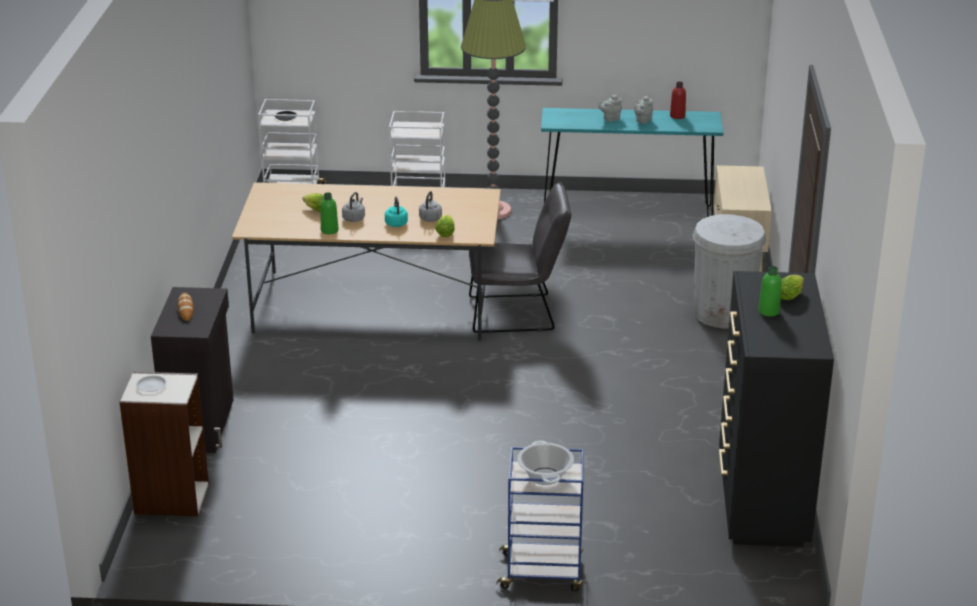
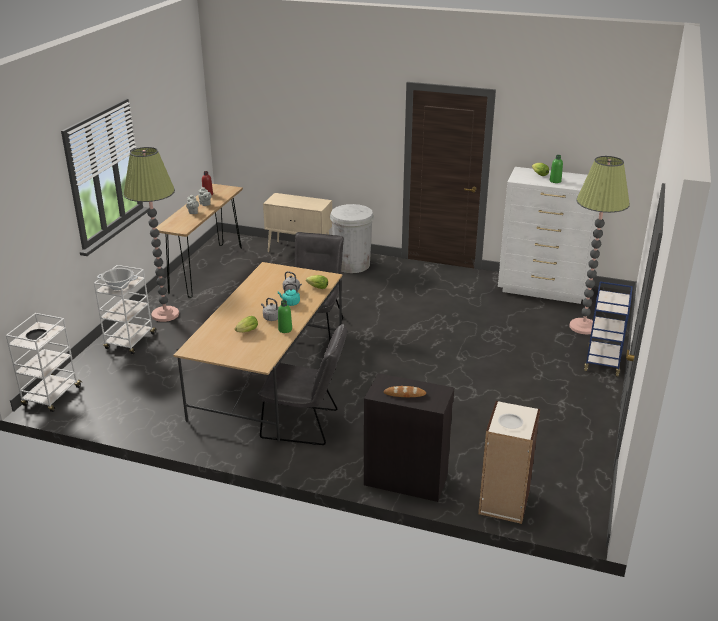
camera: 75 degrees left, 0 degrees up
cooking pot [517,441,574,485] -> cooking pot moved to [97,268,138,290]
turquoise console table [541,108,723,217] -> brown console table [156,184,243,298]
black dresser [719,271,834,547] -> white dresser [498,167,599,304]
none -> grey chair [258,323,347,445]
none -> floor lamp [570,156,630,335]

